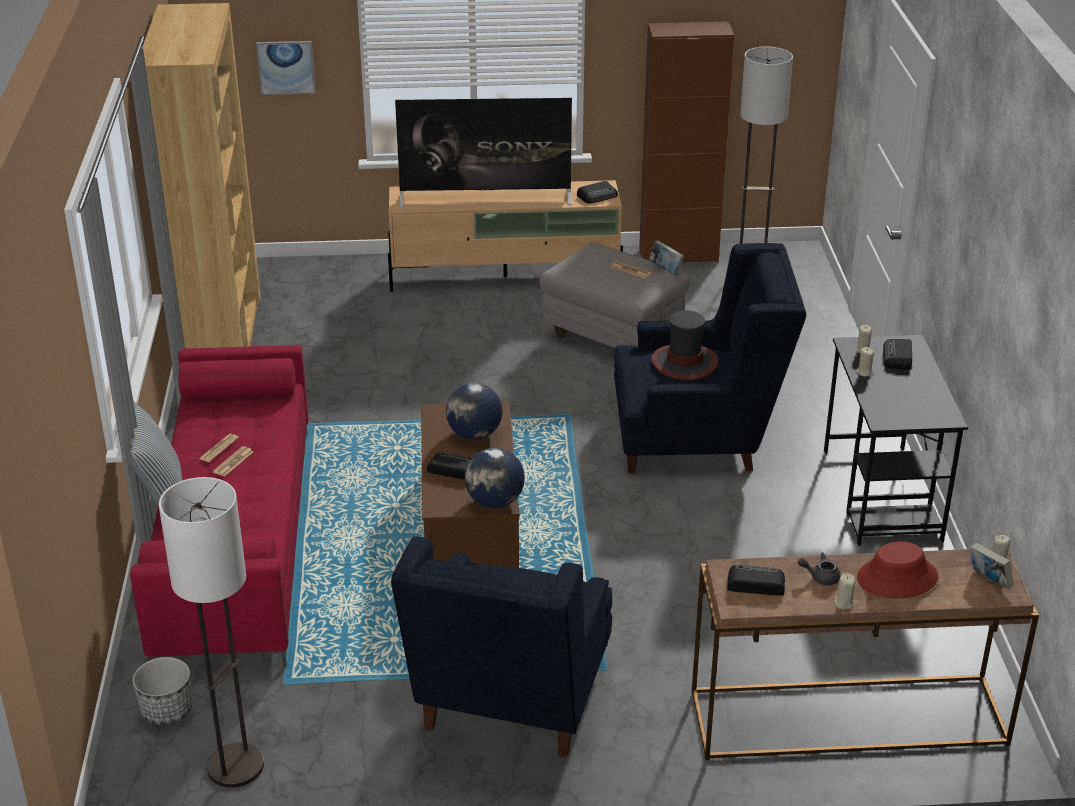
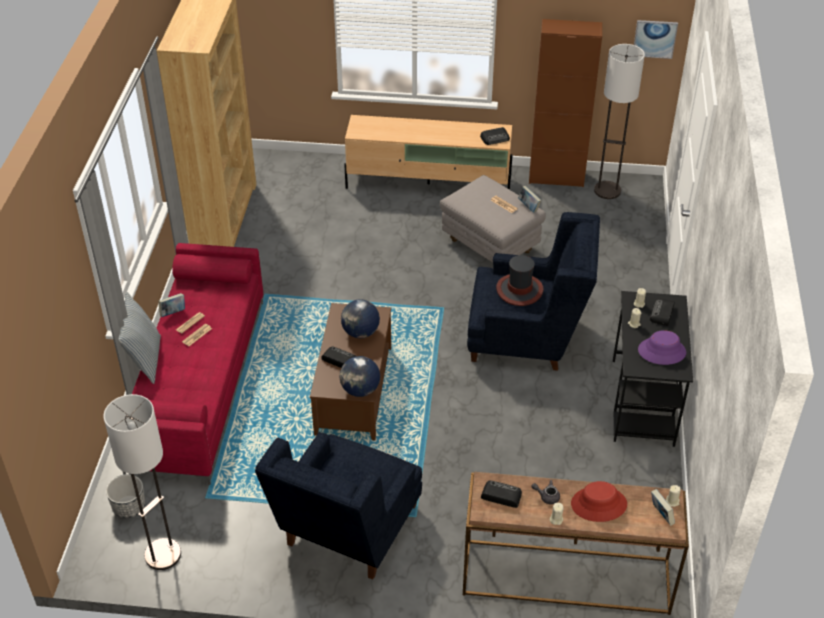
camera: 10 degrees right, 10 degrees up
picture [256,41,316,95] -> picture moved to [634,20,678,59]
television [395,98,572,207] -> none
none -> book [158,293,185,317]
none -> purple hat [638,330,686,365]

